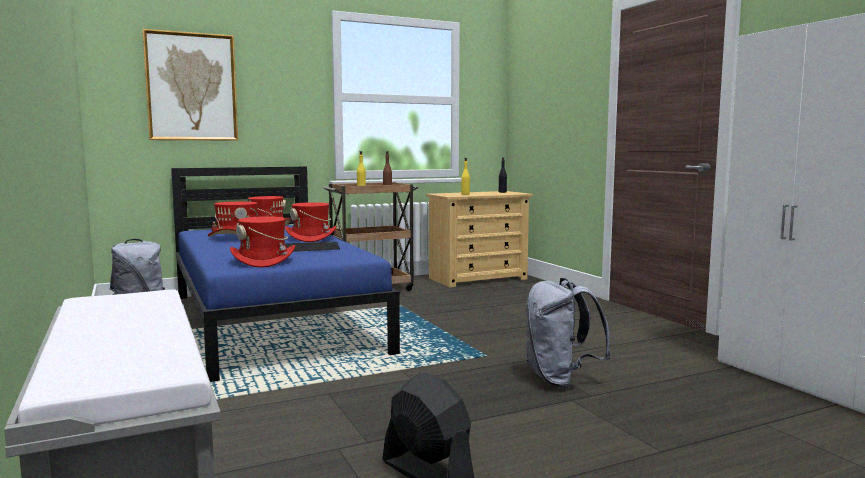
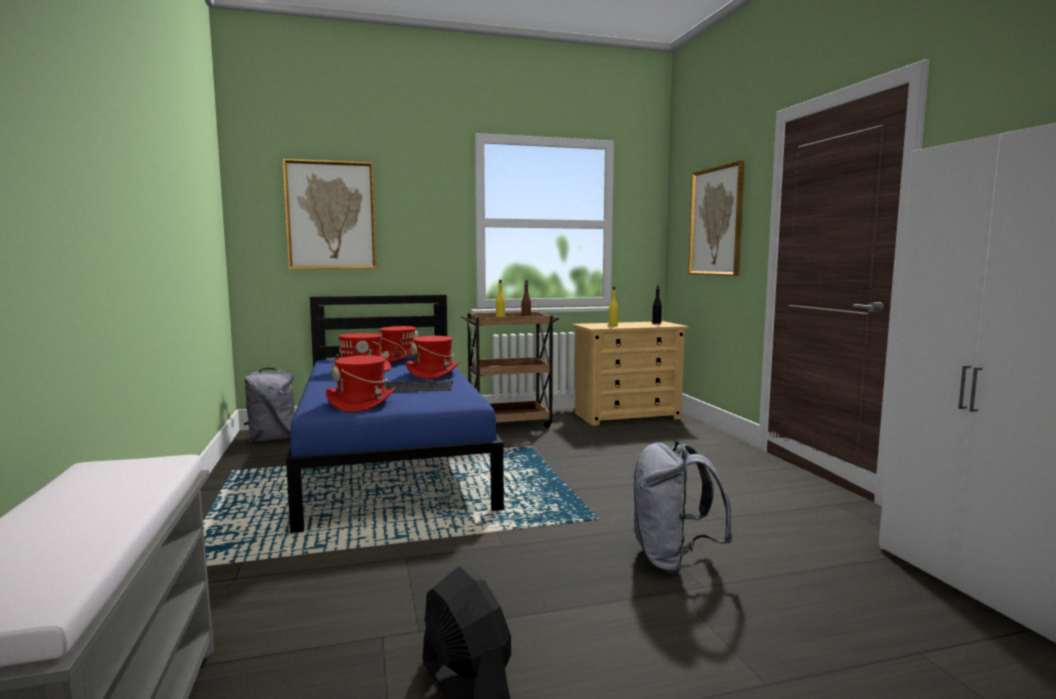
camera: 10 degrees right, 0 degrees up
none -> picture [688,160,744,276]

